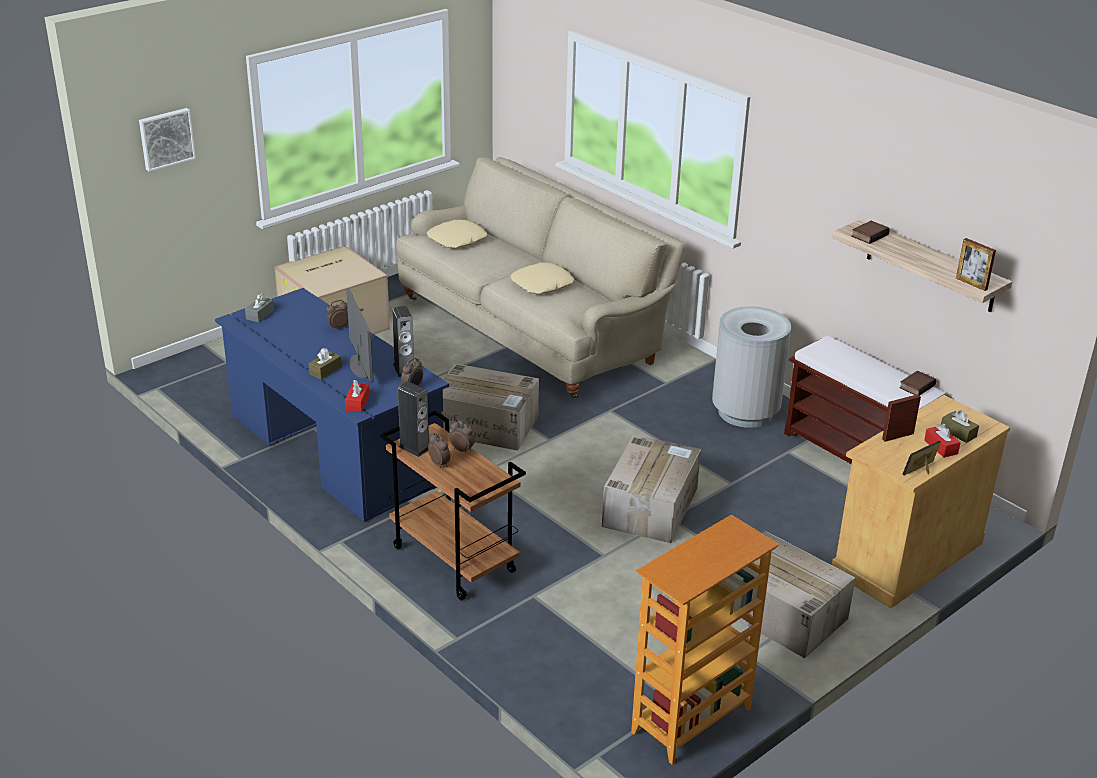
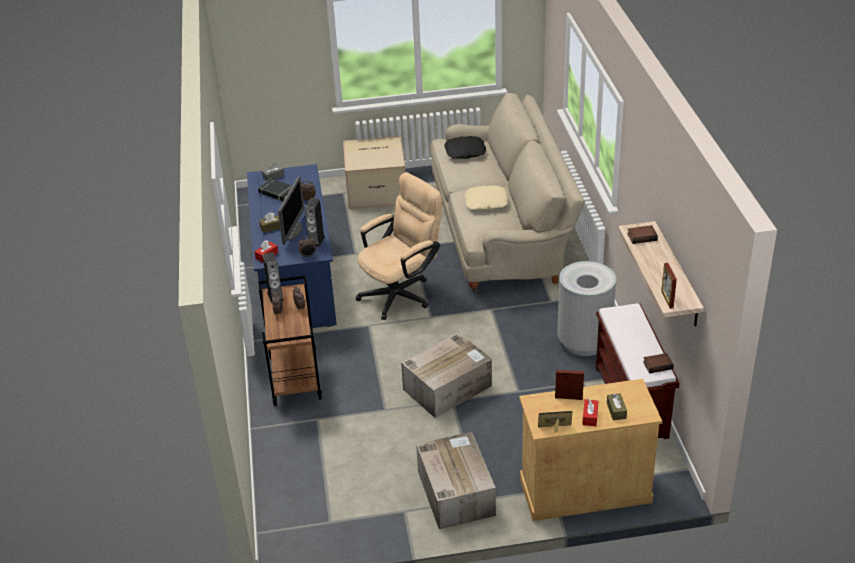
camera: 35 degrees right, 5 degrees up
picture [139,108,196,172] -> none
beige pillow [427,220,487,249] -> black pillow [444,136,486,159]
cardboard box [441,363,539,451] -> beige office chair [356,172,442,320]
bookcase [631,514,779,765] -> none
none -> black book [258,178,292,201]

